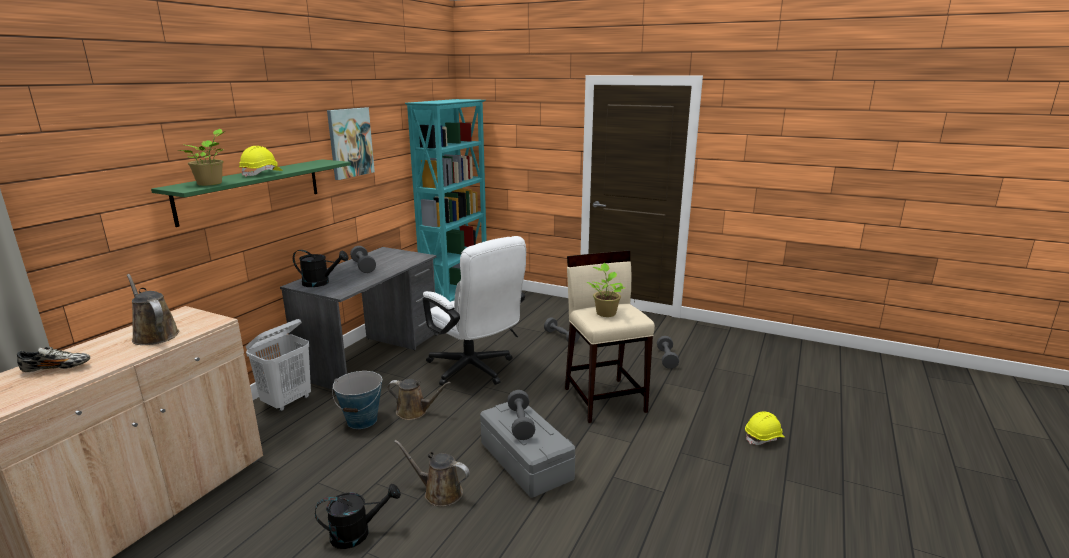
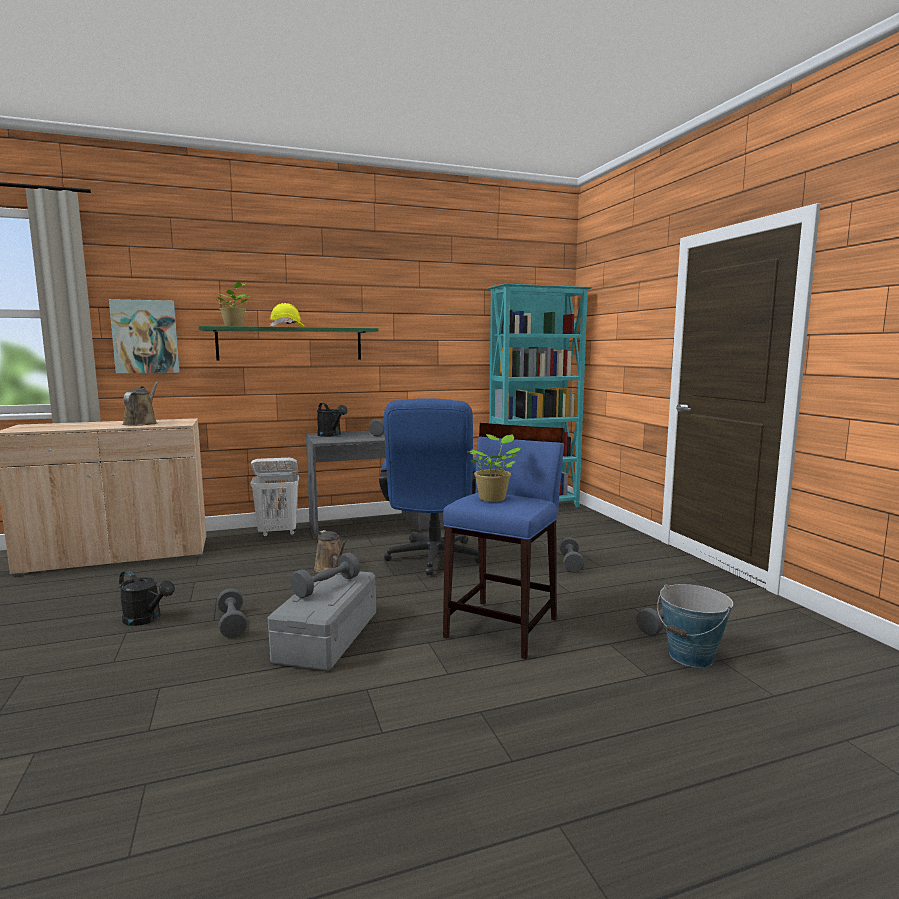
camera: 45 degrees right, 10 degrees down
shoe [17,347,90,372] -> none
picture [327,107,375,180] -> picture moved to [109,299,180,373]
bucket [332,371,382,429] -> bucket moved to [657,584,733,668]
brown watering can [394,440,470,507] -> grey dumbbell [217,588,247,638]
white office chair [423,236,526,386] -> blue office chair [379,398,479,575]
beige stool [565,251,655,423] -> blue stool [443,423,565,659]
yellow hard hat [745,411,785,445] -> none

